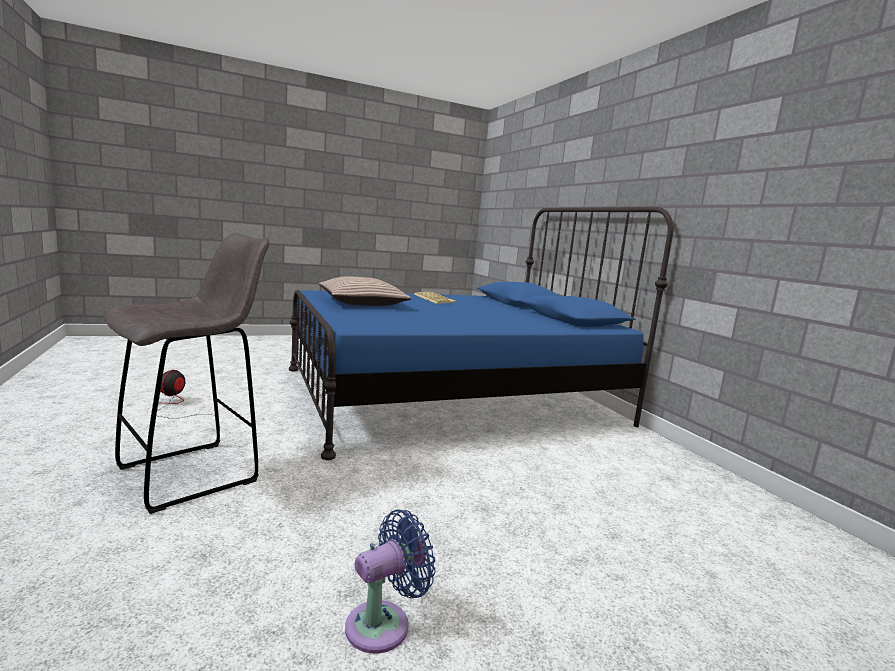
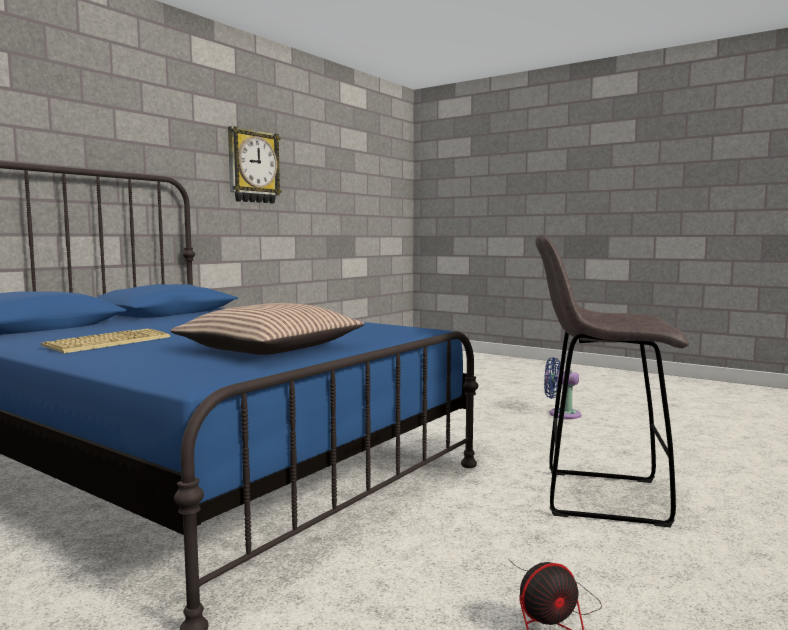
camera: 120 degrees left, 5 degrees down
none -> wall clock [228,126,282,204]

